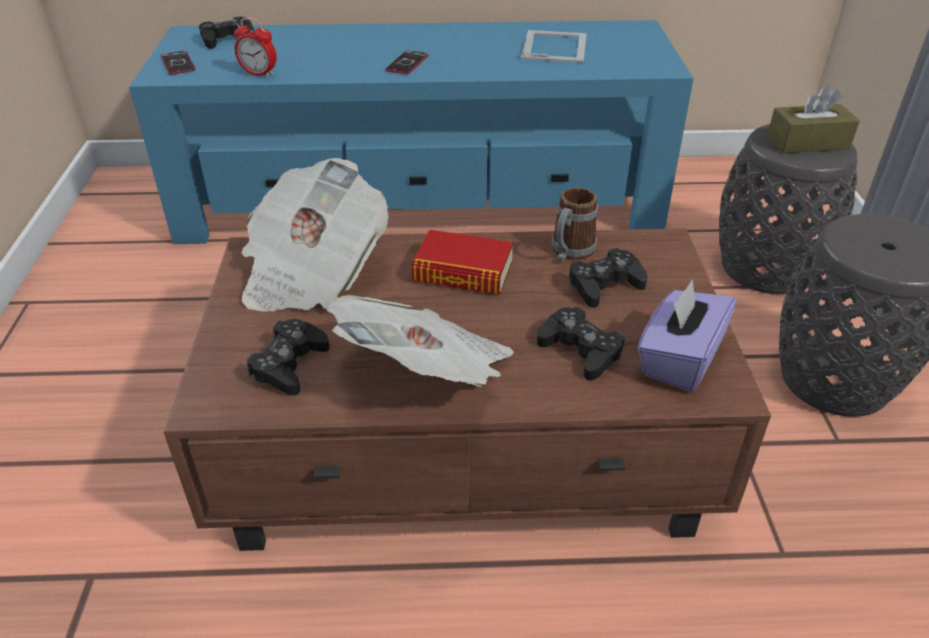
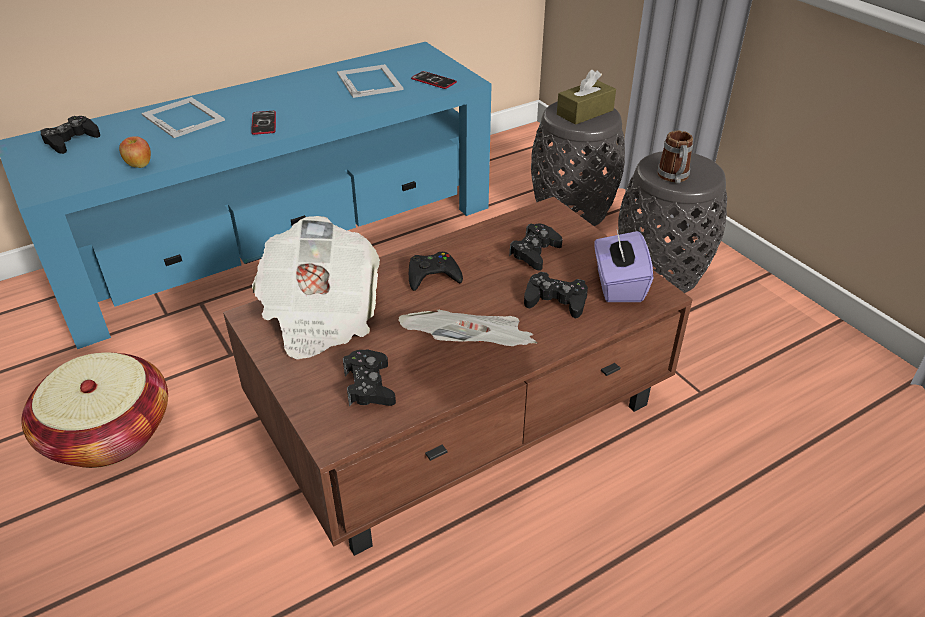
camera: 30 degrees left, 0 degrees up
phone [161,51,196,75] -> phone moved to [411,71,457,89]
alarm clock [234,18,277,78] -> apple [119,136,151,168]
book [412,230,513,295] -> black game controller [409,252,463,291]
mug [551,187,598,261] -> mug moved to [657,131,693,184]
none -> basket [21,352,168,468]
none -> picture frame [141,97,225,138]

